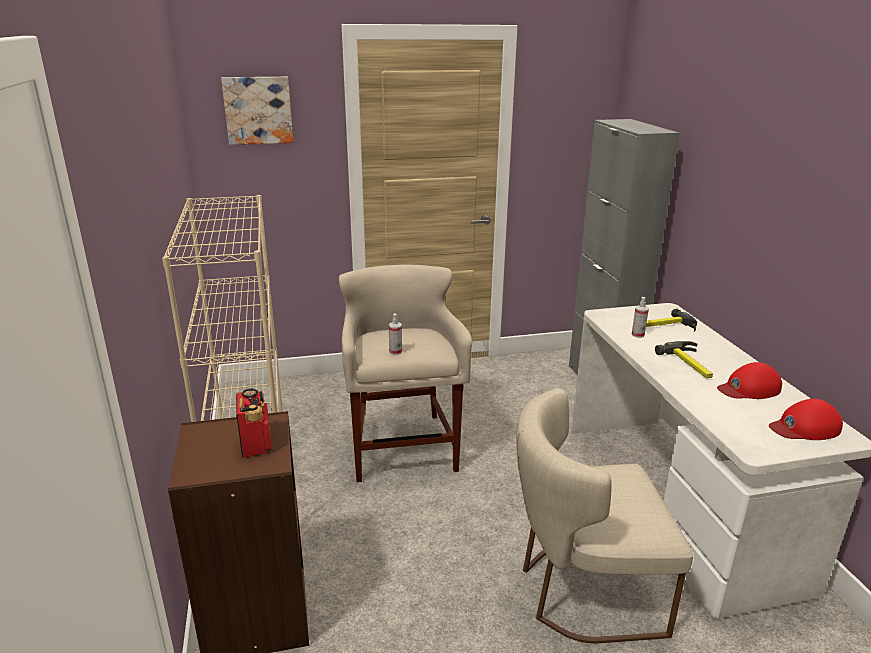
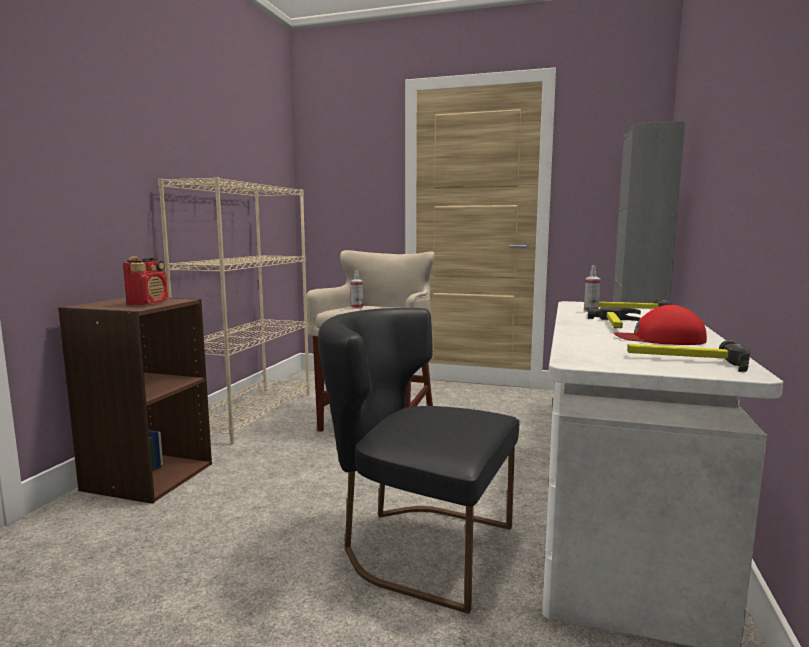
camera: 30 degrees right, 15 degrees down
picture [221,77,293,145] -> none
beige chair [516,388,693,643] -> black chair [318,308,519,614]
red cap [769,399,843,440] -> hammer [627,340,750,372]

